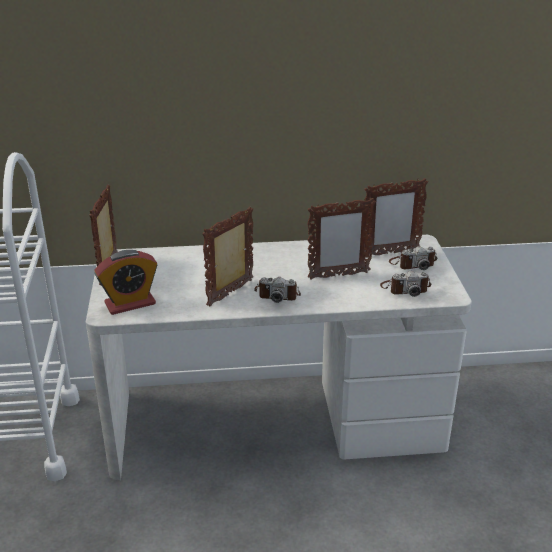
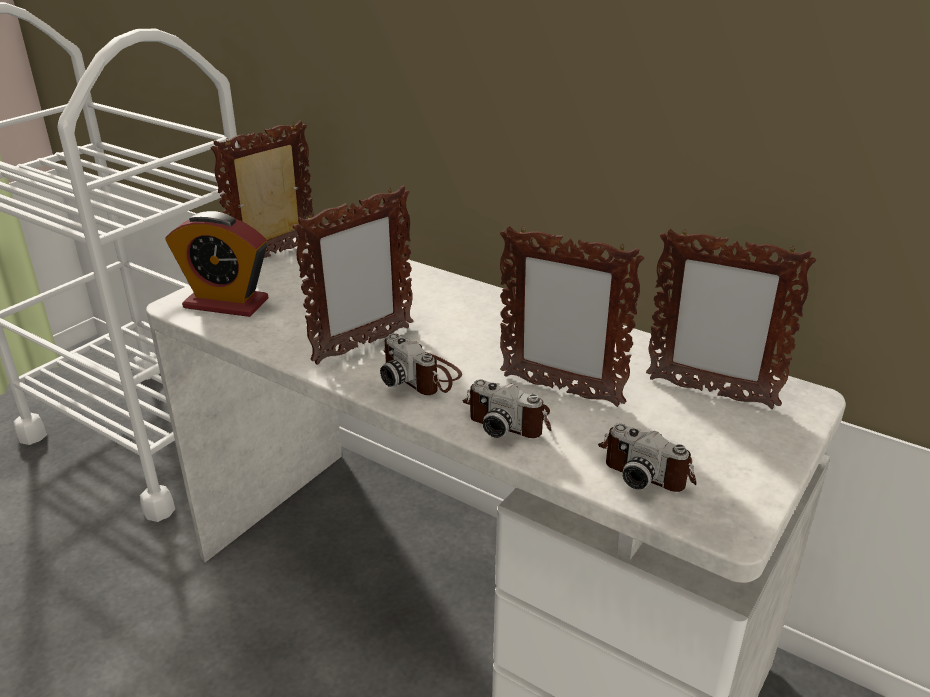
camera: 40 degrees right, 0 degrees up
picture frame [202,206,253,307] -> picture frame turned 150 degrees clockwise [293,186,413,365]
camera [389,246,437,270] -> camera moved to [462,379,552,438]

